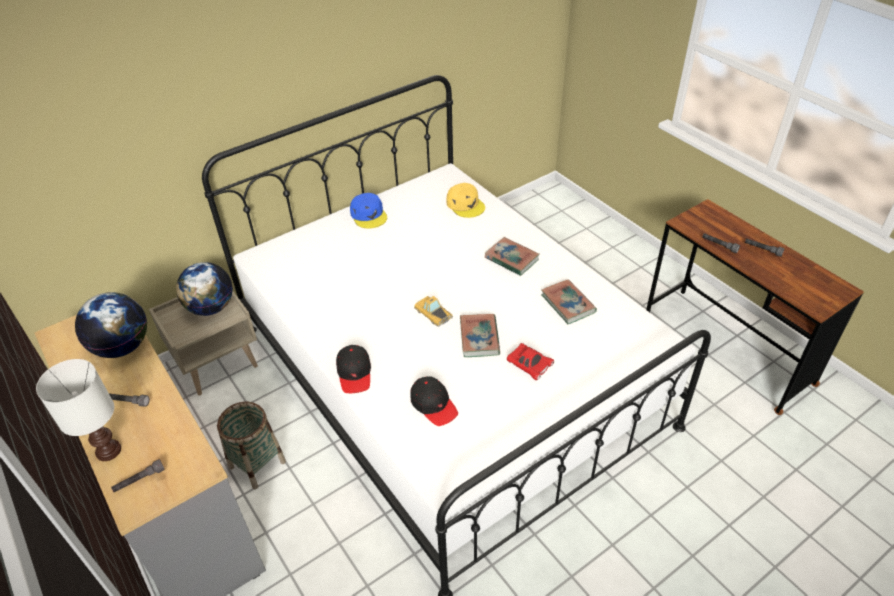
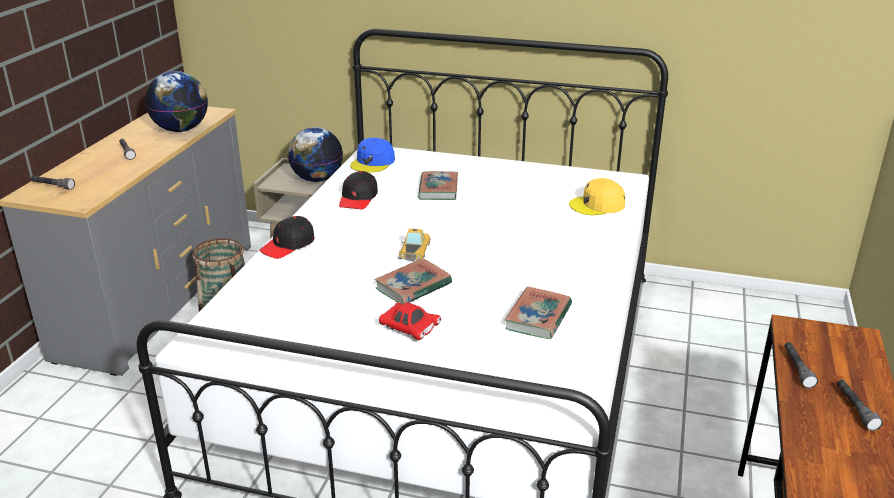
camera: 50 degrees right, 15 degrees down
white table lamp [36,359,121,461] -> none
blue cap [350,193,387,229] -> blue cap moved to [350,138,395,172]
black cap [411,376,458,426] -> black cap moved to [339,171,378,209]
yellow cap [446,183,485,218] -> yellow cap turned 60 degrees clockwise [569,178,625,215]
book [485,237,540,276] -> book moved to [418,171,458,200]
red toy car [507,343,554,380] -> red toy car turned 60 degrees counterclockwise [379,302,441,340]

